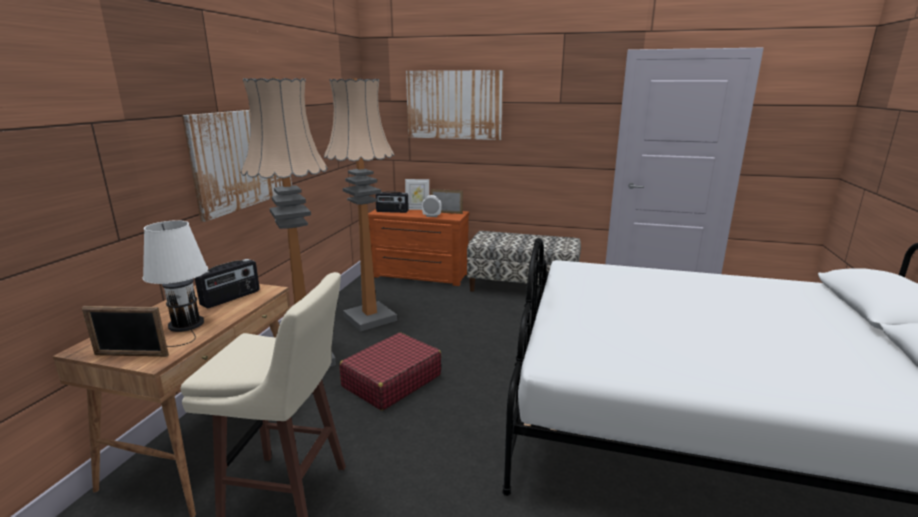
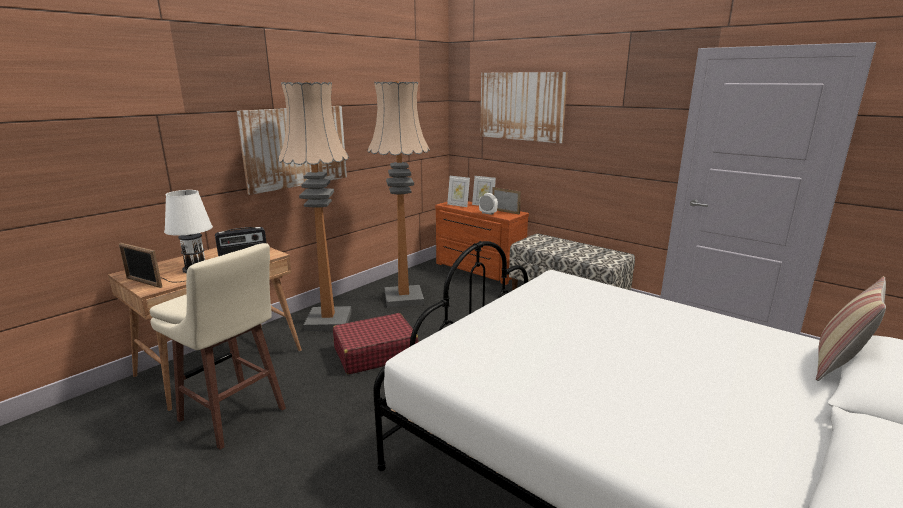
camera: 25 degrees right, 0 degrees up
radio [375,191,409,213] -> picture frame [447,176,470,207]
none -> pillow [816,276,886,381]

